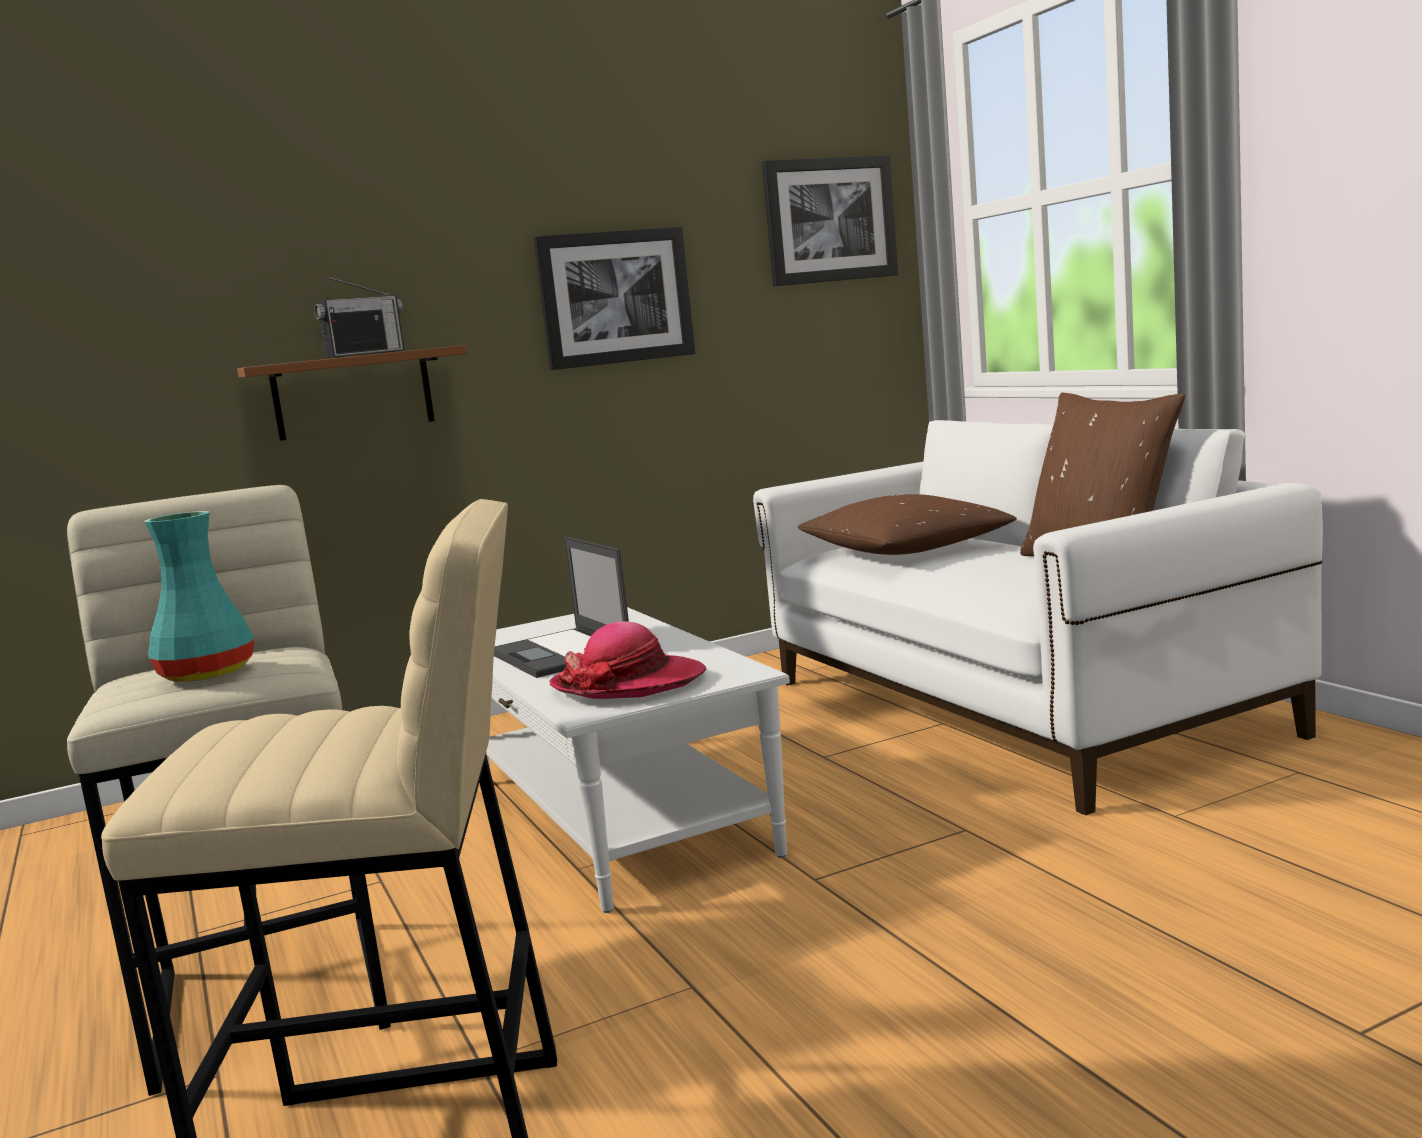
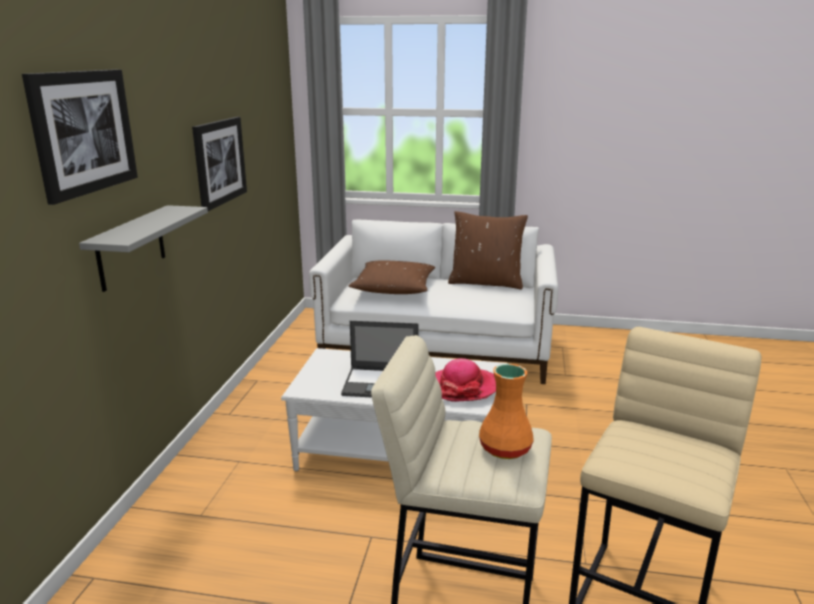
camera: 55 degrees left, 10 degrees up
turquoise vase [145,511,254,682] -> orange vase [479,364,534,459]
brown shelf [237,345,467,441] -> grey shelf [79,205,208,292]
radio [314,276,404,358] -> none
picture [762,155,898,286] -> picture moved to [22,69,138,205]

